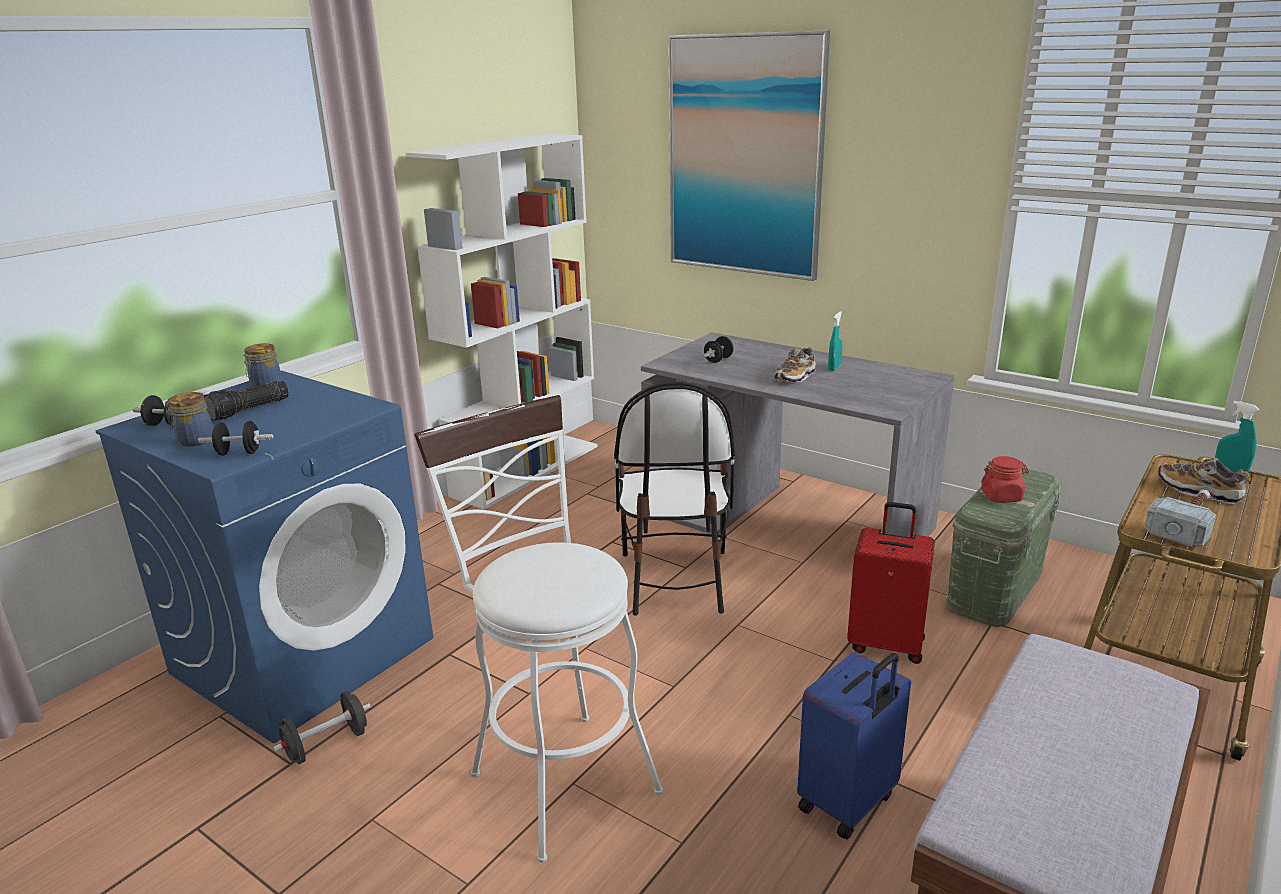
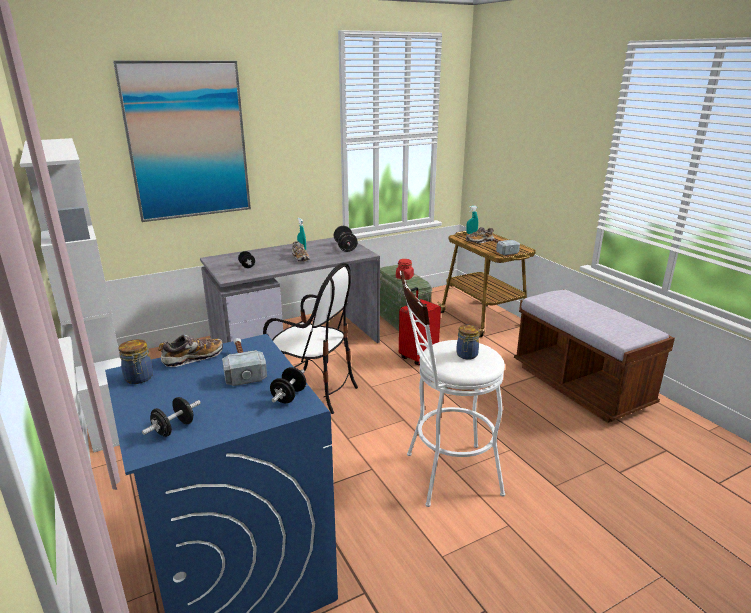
camera: 65 degrees left, 0 degrees up
jar [165,392,213,447] -> jar moved to [456,325,479,360]
flashlight [204,381,289,421] -> none
black dumbbell [273,691,371,764] -> black dumbbell moved to [334,226,358,252]
blue suitcase [797,652,911,840] -> none
none -> shoe [158,334,223,367]
none -> hammer [222,338,267,386]

